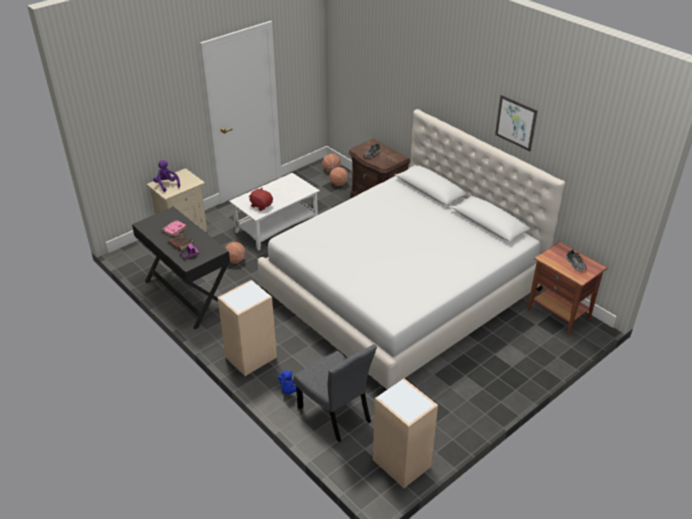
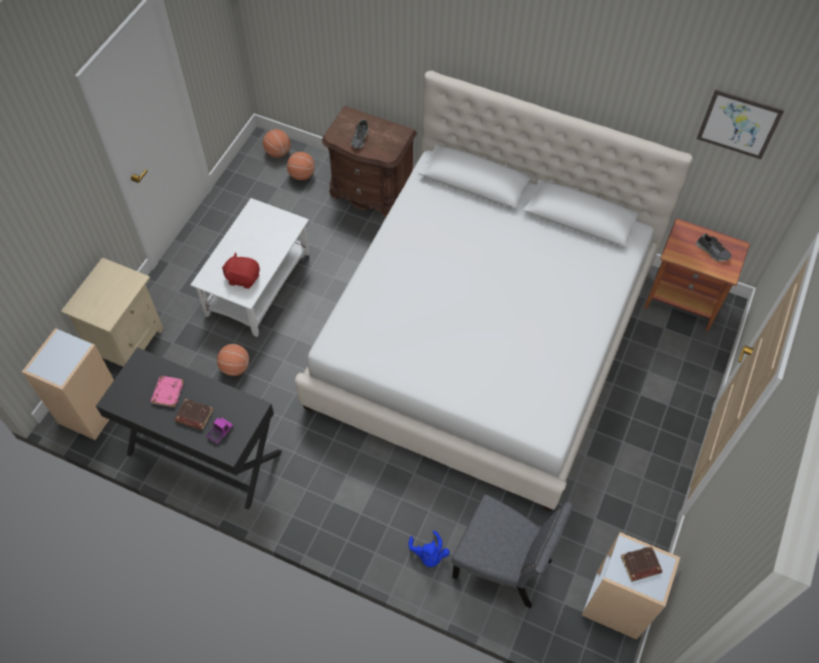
camera: 25 degrees left, 20 degrees up
purple plush toy [153,160,180,192] -> none
bookcase [217,280,277,376] -> bookcase moved to [22,328,114,440]
picture [495,95,538,151] -> picture moved to [697,89,784,159]
none -> brown book [621,546,662,582]

